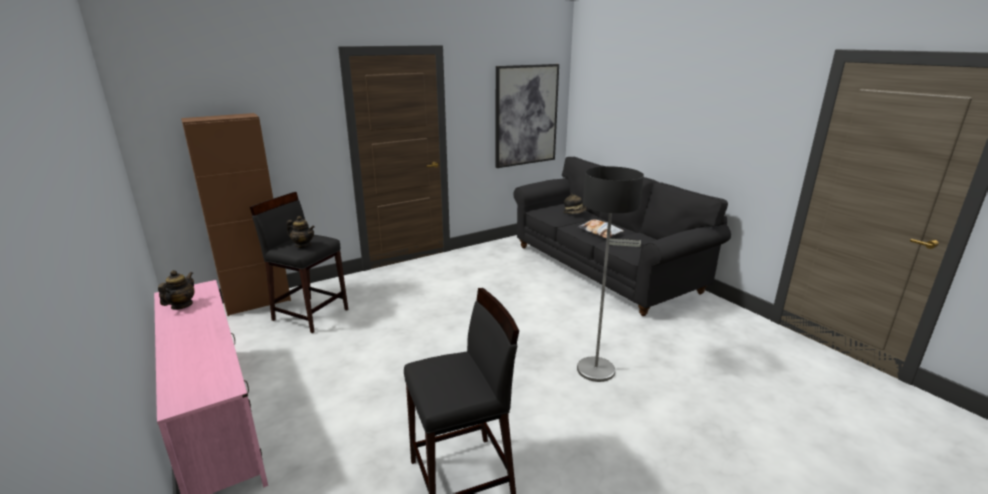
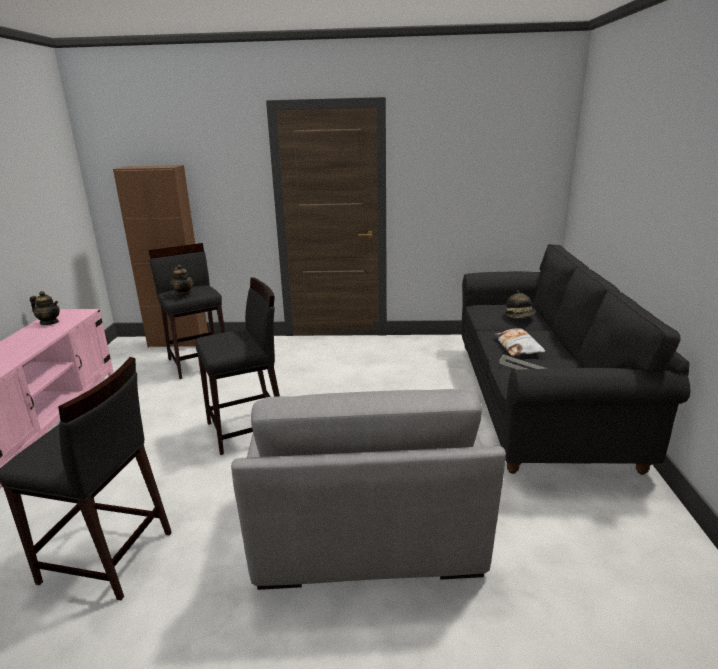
camera: 35 degrees right, 0 degrees up
teapot [158,270,195,310] -> teapot turned 60 degrees clockwise [30,291,60,325]
picture [496,64,559,168] -> none
floor lamp [577,166,644,382] -> grey armchair [231,389,506,590]
none -> black stool [195,277,280,455]

